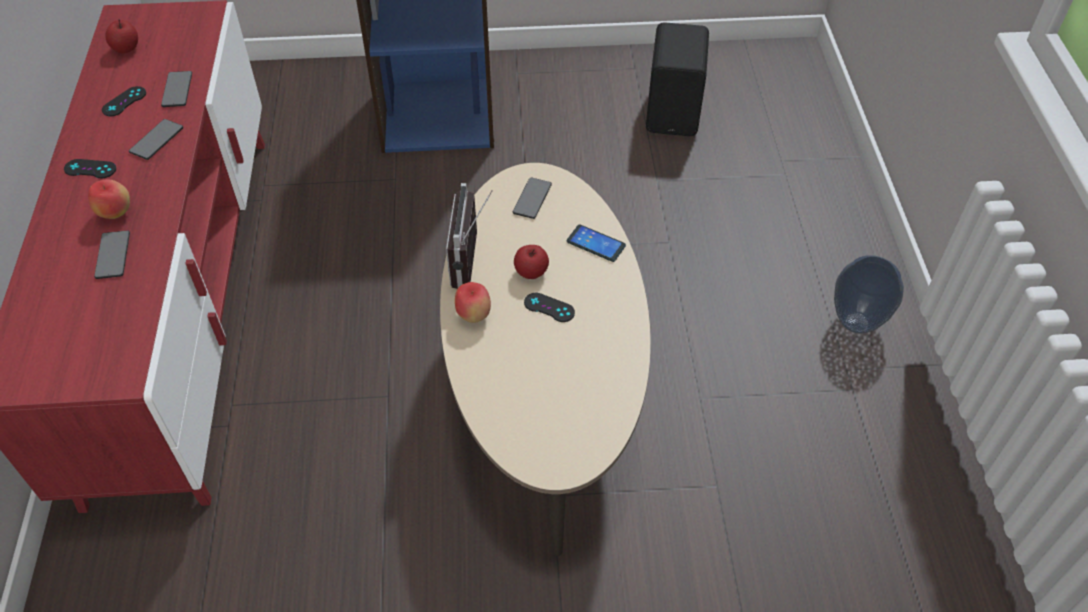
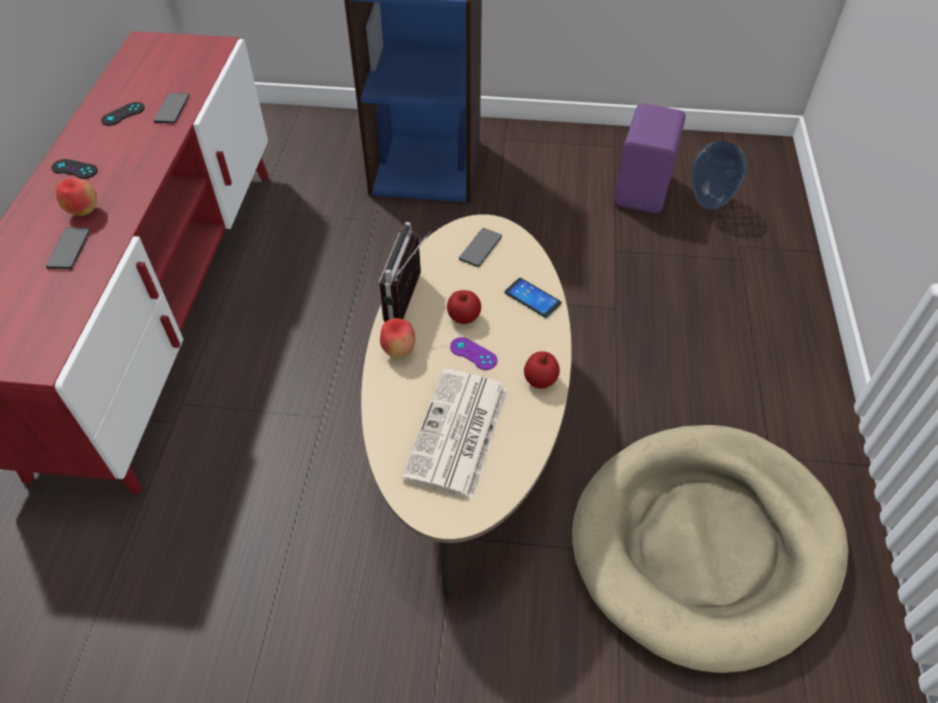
camera: 10 degrees right, 0 degrees up
apple [105,19,138,53] -> apple moved to [524,351,560,389]
phone [129,119,183,160] -> none
black game controller [524,293,575,322] -> purple game controller [450,337,497,370]
black speaker [646,22,709,136] -> purple speaker [614,103,686,213]
vase [834,255,904,334] -> vase moved to [691,141,747,209]
none -> newspaper [402,369,509,499]
none -> beige dog bed [572,425,849,673]

